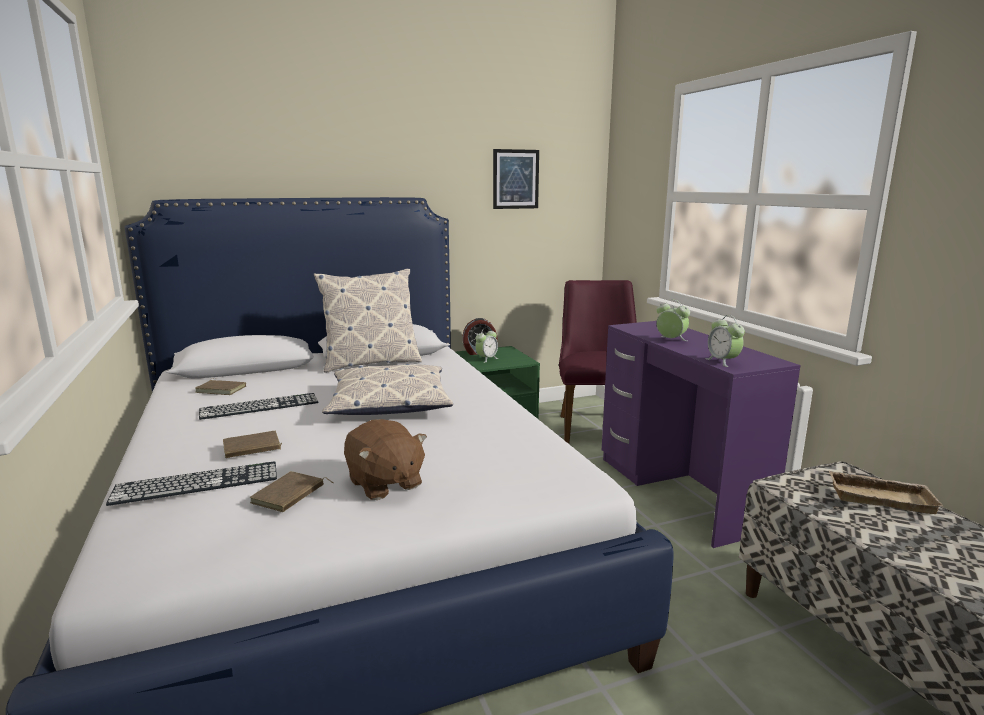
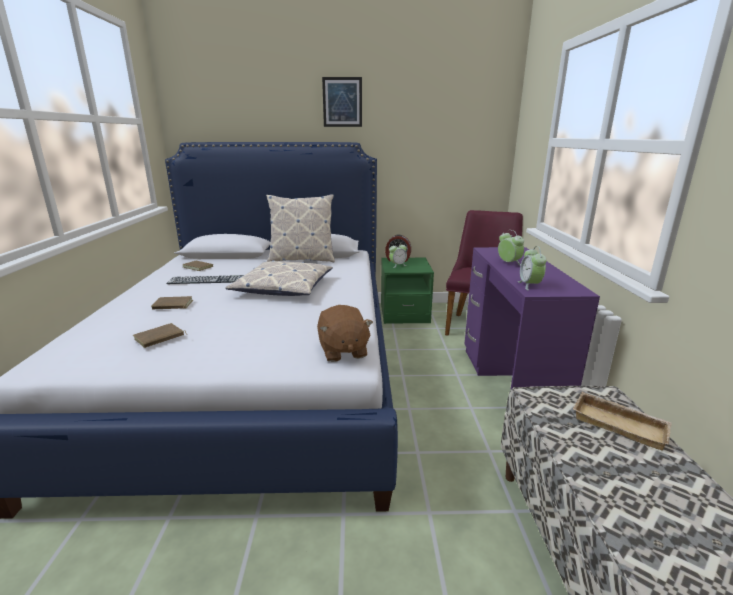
camera: 20 degrees right, 5 degrees up
keyboard [106,461,277,506] -> none
brown plush toy [344,419,427,500] -> brown plush toy moved to [317,305,373,362]
picture [493,149,539,209] -> picture moved to [322,77,362,127]

